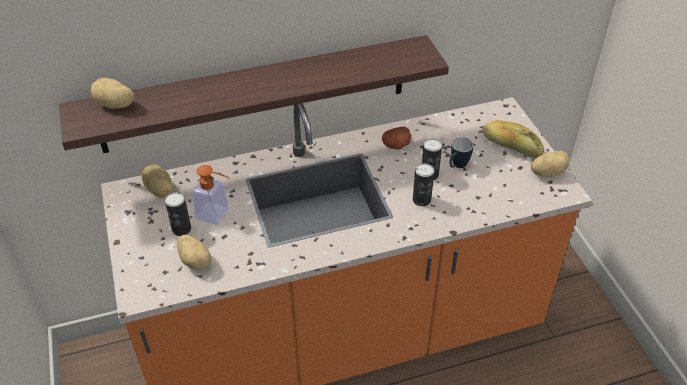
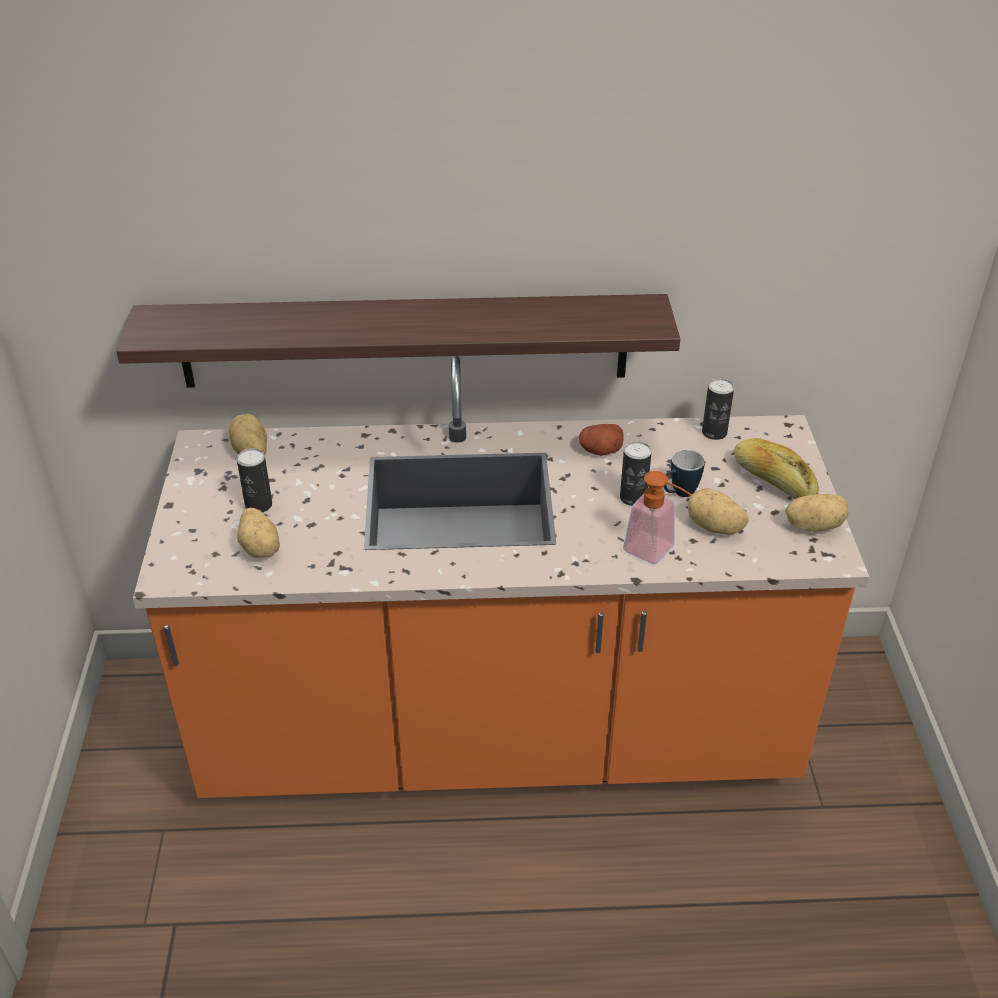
camera: 15 degrees right, 5 degrees down
potato [91,78,135,109] -> potato moved to [688,488,749,535]
soap dispenser [193,165,229,225] -> soap dispenser moved to [623,471,693,564]
can [413,163,434,206] -> can moved to [702,378,734,440]

